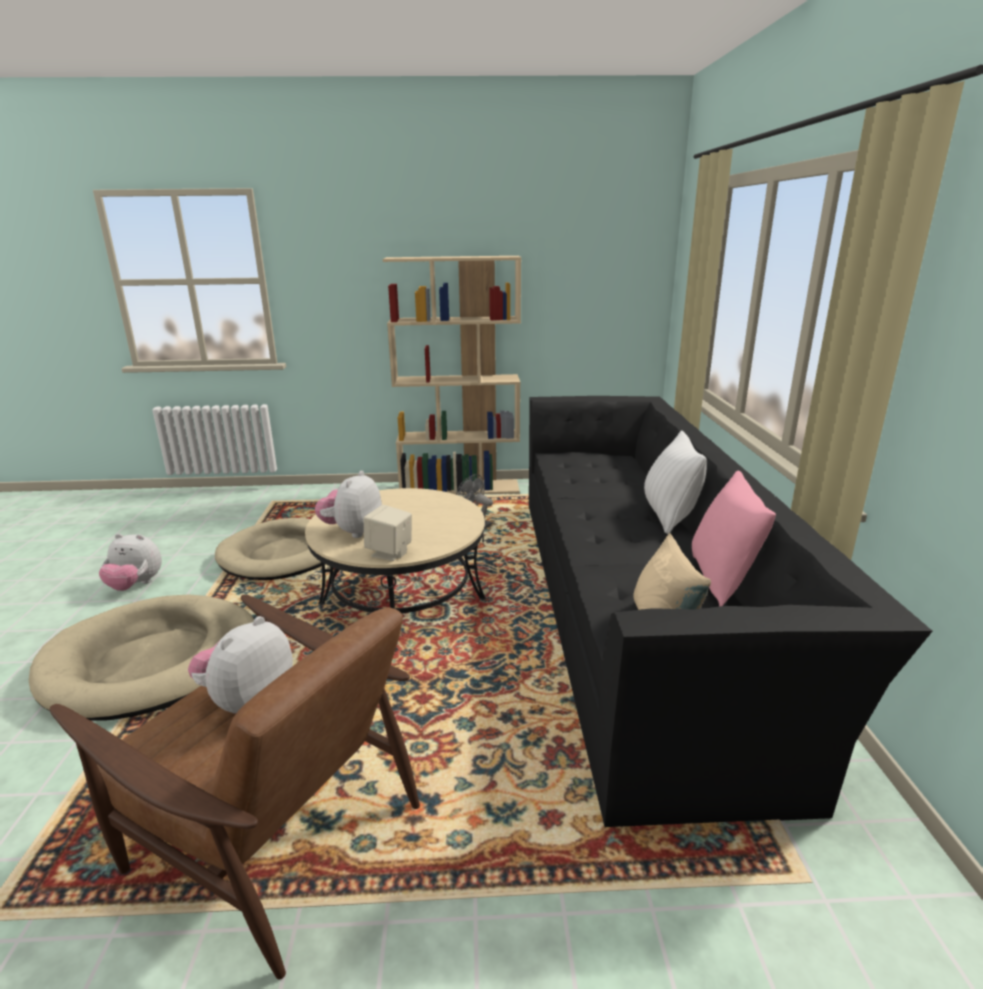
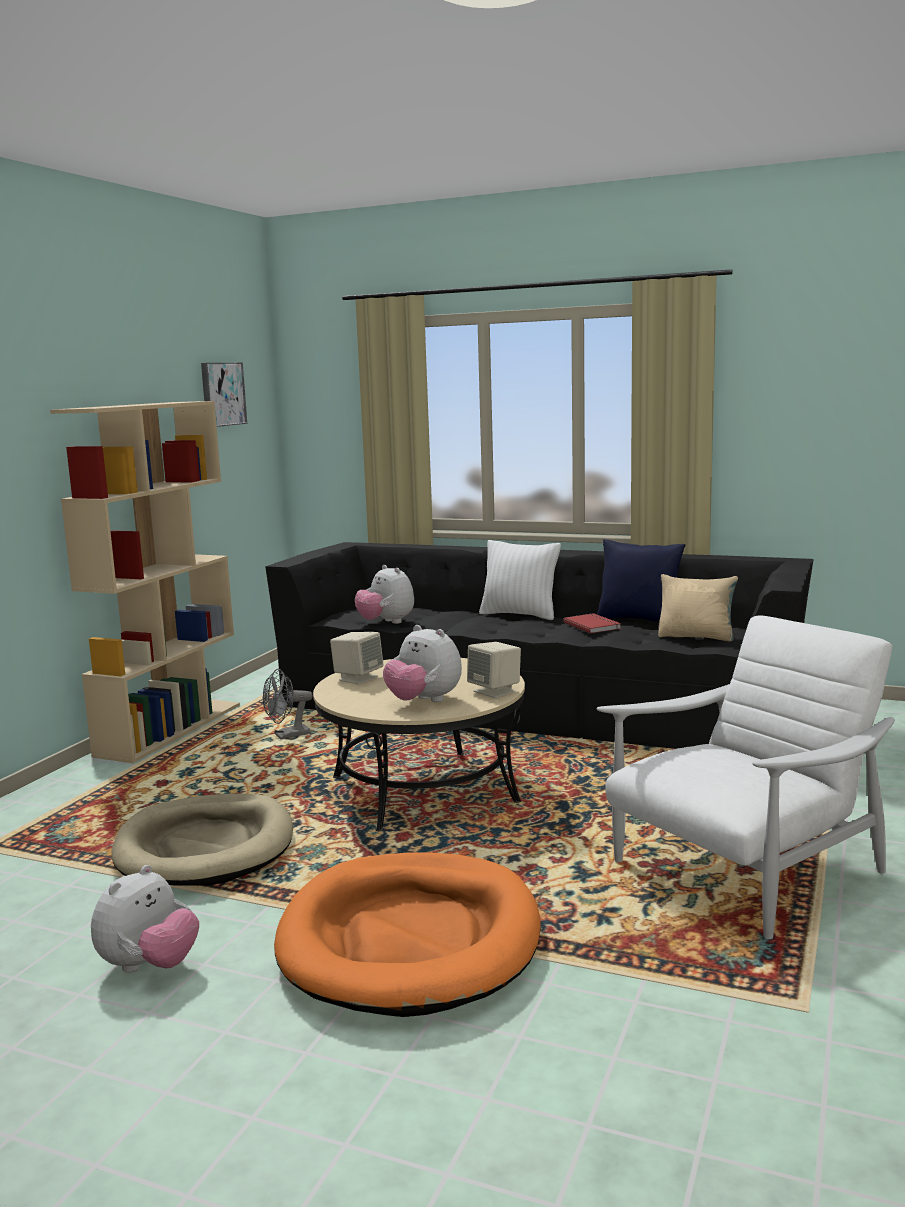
camera: 65 degrees left, 10 degrees down
beige dog bed [29,594,254,721] -> orange dog bed [274,853,541,1017]
brown armchair [50,594,420,979] -> white armchair [597,615,895,939]
plush toy [188,616,293,714] -> plush toy moved to [355,565,414,624]
pink pillow [692,471,776,606] -> blue pillow [597,539,686,622]
none -> picture [201,363,247,427]
none -> beige speaker [330,632,384,684]
none -> red book [563,613,621,634]

